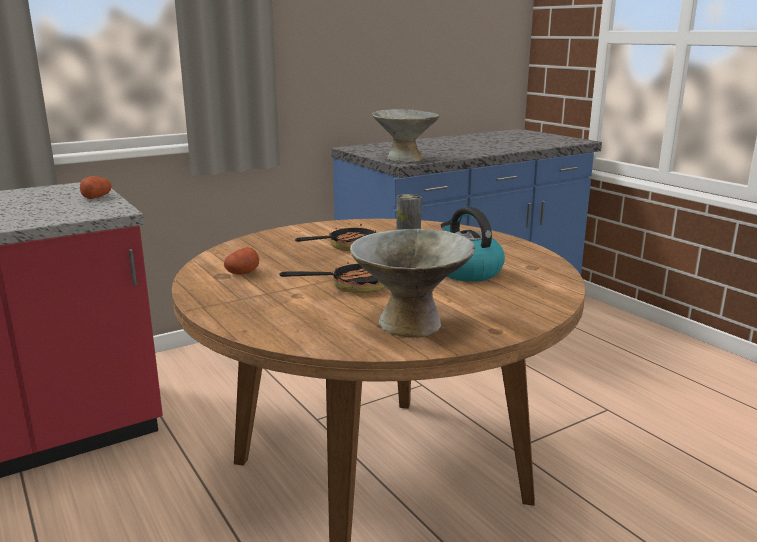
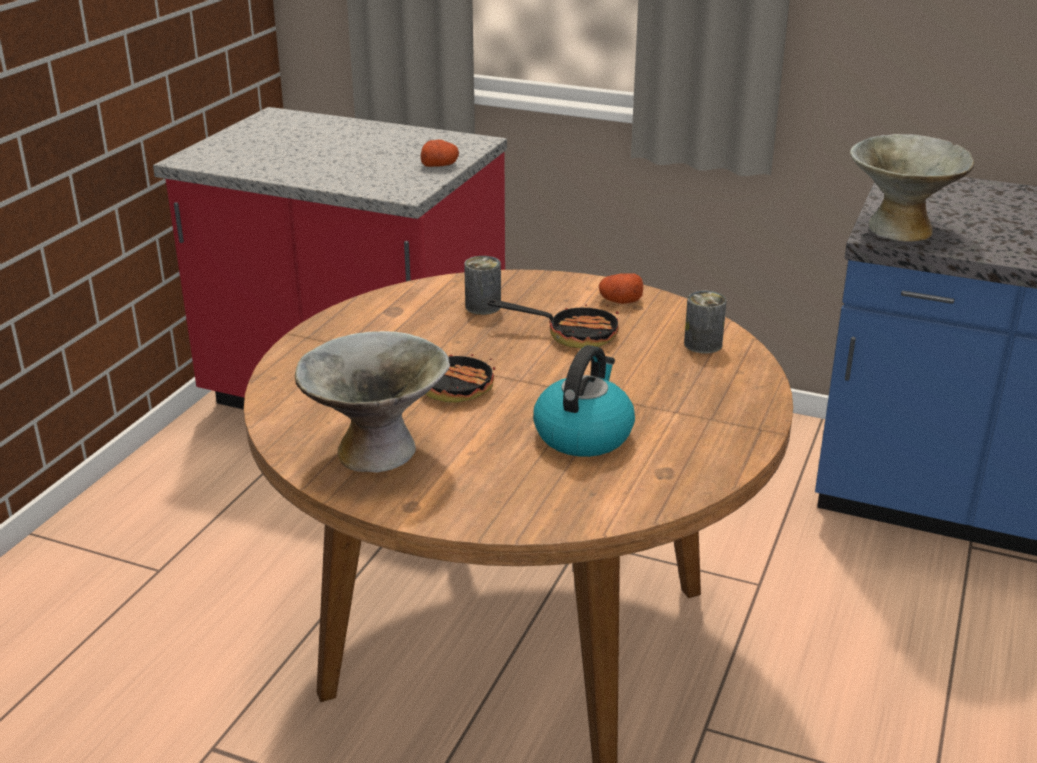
camera: 55 degrees right, 10 degrees up
potato [224,247,259,274] -> potato moved to [599,273,643,304]
none -> can [464,256,501,315]

